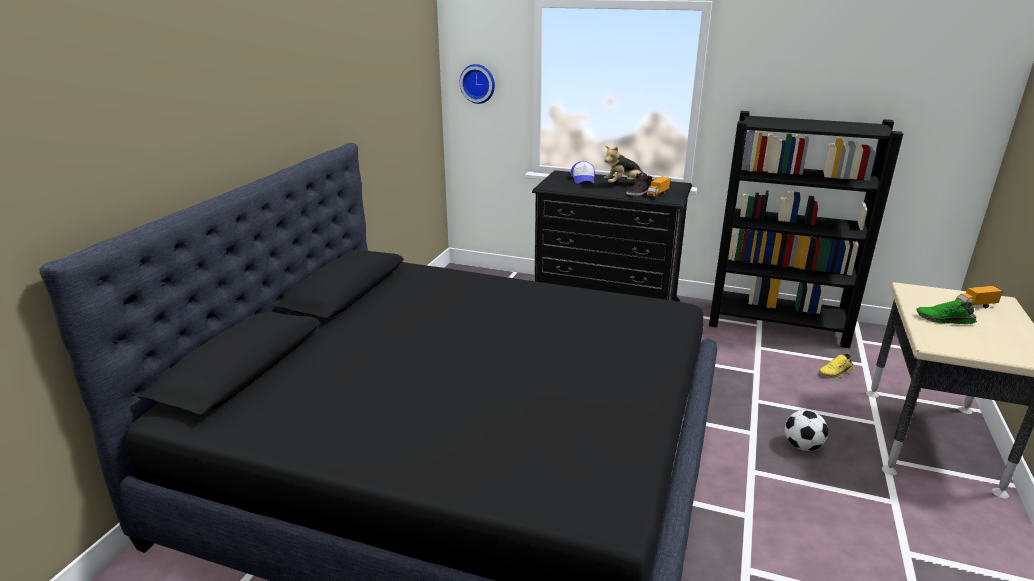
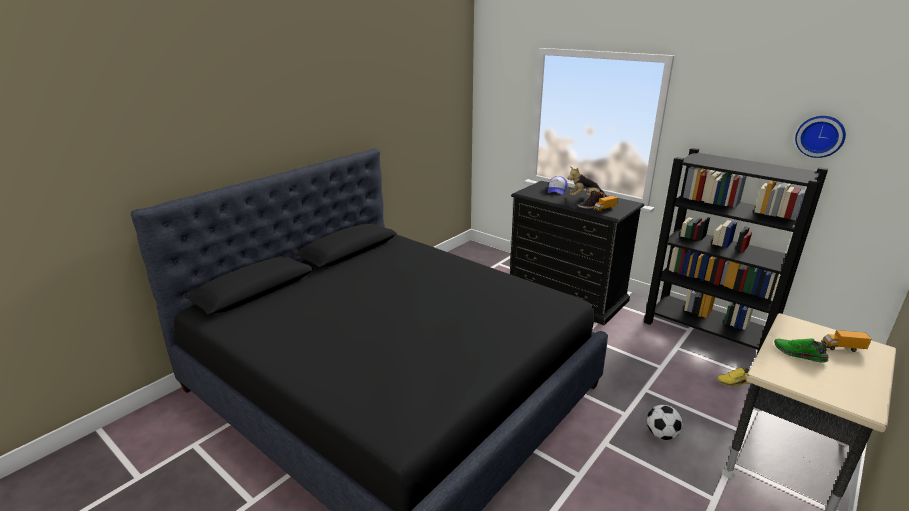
camera: 20 degrees right, 0 degrees up
wall clock [460,64,495,104] -> wall clock moved to [795,116,846,158]

